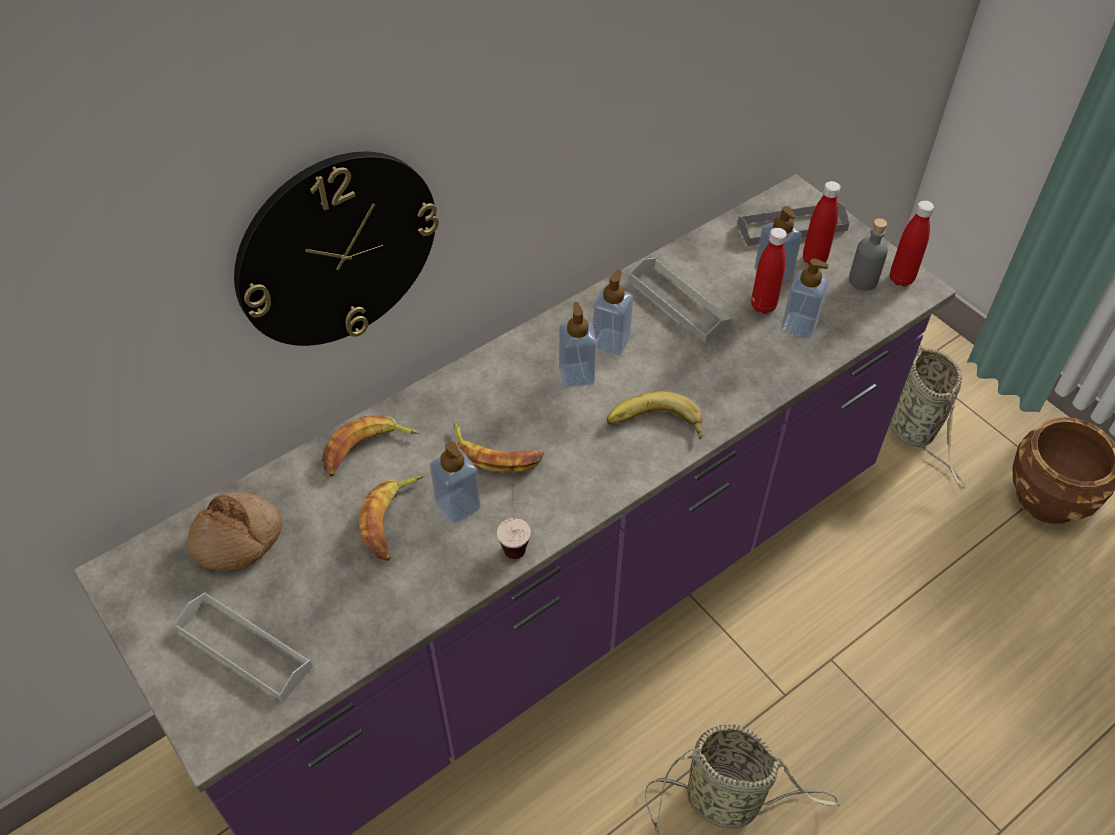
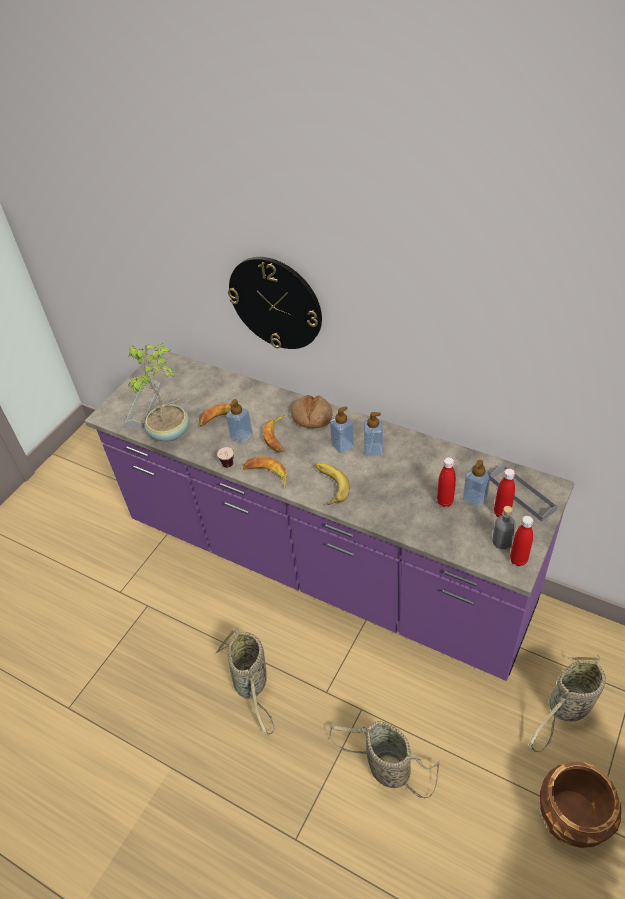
camera: 70 degrees right, 5 degrees down
bread [187,492,283,571] -> bread moved to [291,395,333,428]
banana [321,416,419,476] -> banana moved to [242,456,287,488]
grey tray [630,258,732,344] -> none
soap dispenser [781,258,828,339] -> none
none -> potted plant [128,343,189,442]
none -> basket [329,721,439,798]

